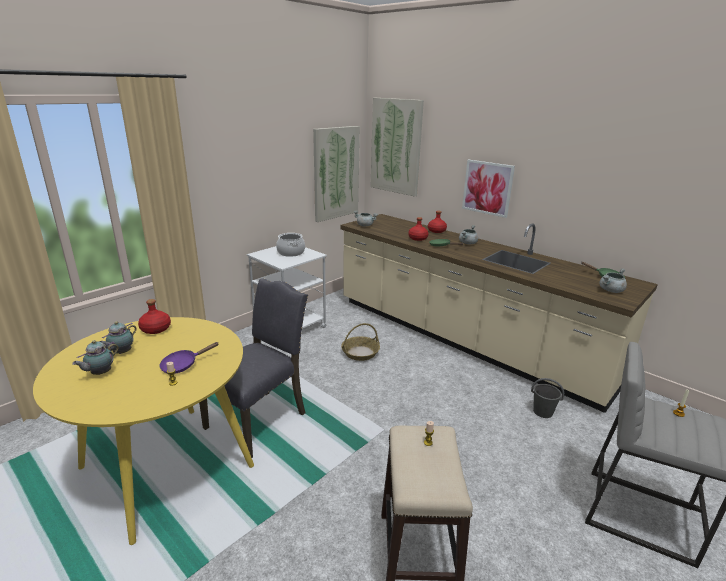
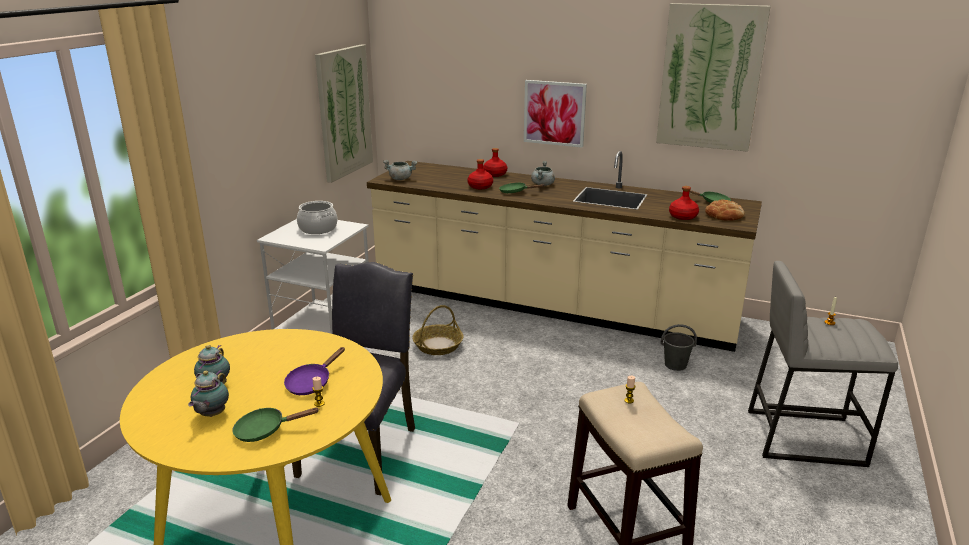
camera: 20 degrees left, 0 degrees up
red bottle [138,299,171,334] -> red bottle moved to [669,186,699,220]
picture [371,98,424,197] -> picture moved to [656,3,771,152]
grey cooking pot [599,268,627,293] -> bread [705,199,745,221]
none -> green frying pan [232,407,319,442]

